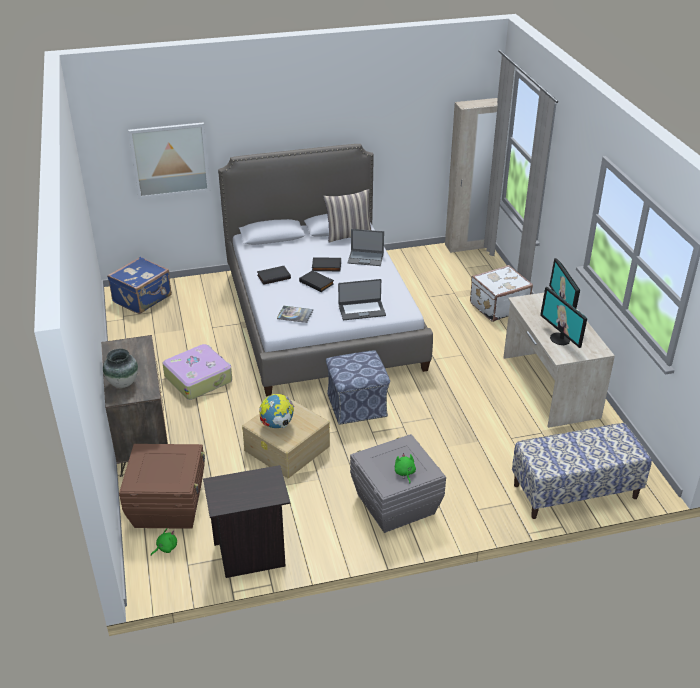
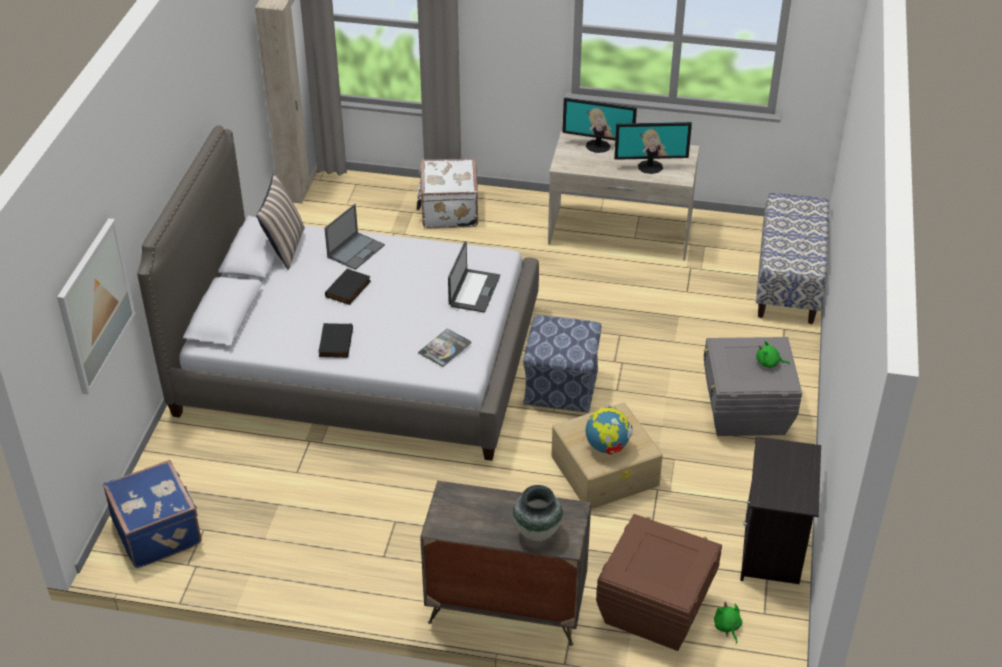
camera: 65 degrees left, 5 degrees up
suitcase [162,344,232,400] -> none
black book [299,270,334,292] -> none

